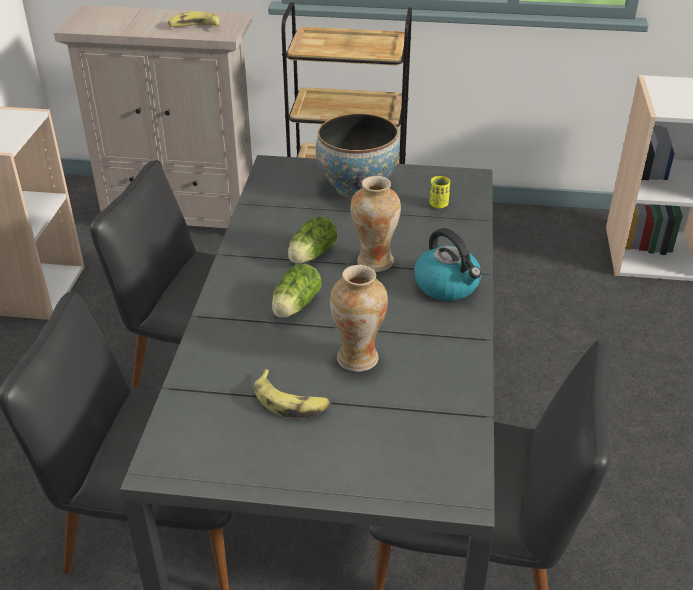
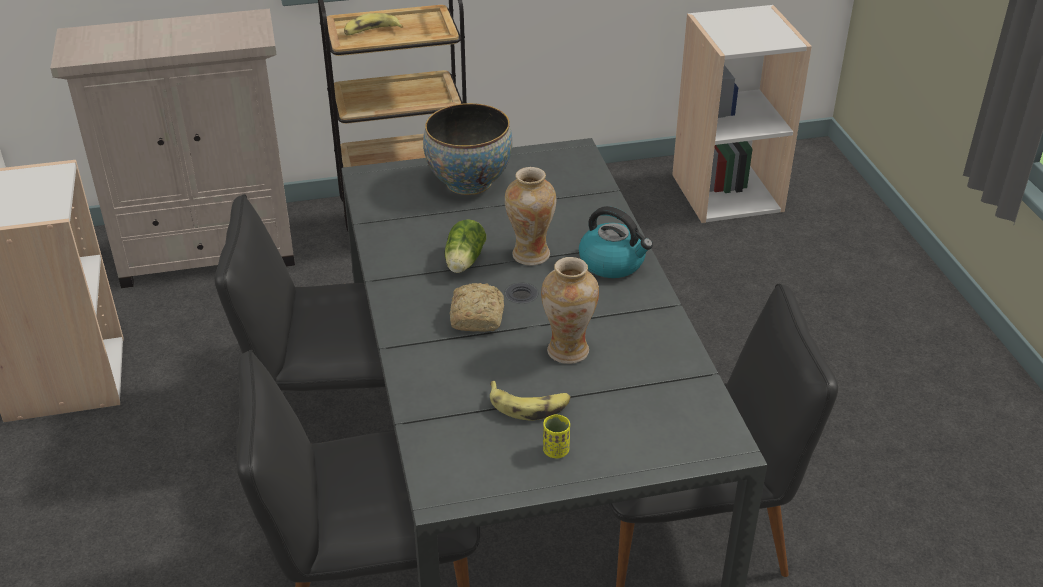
camera: 20 degrees left, 0 degrees up
banana [168,11,220,27] -> banana moved to [344,13,403,36]
lettuce [272,264,321,318] -> bread [449,283,504,332]
yellow cup [429,176,450,208] -> yellow cup moved to [543,414,570,458]

